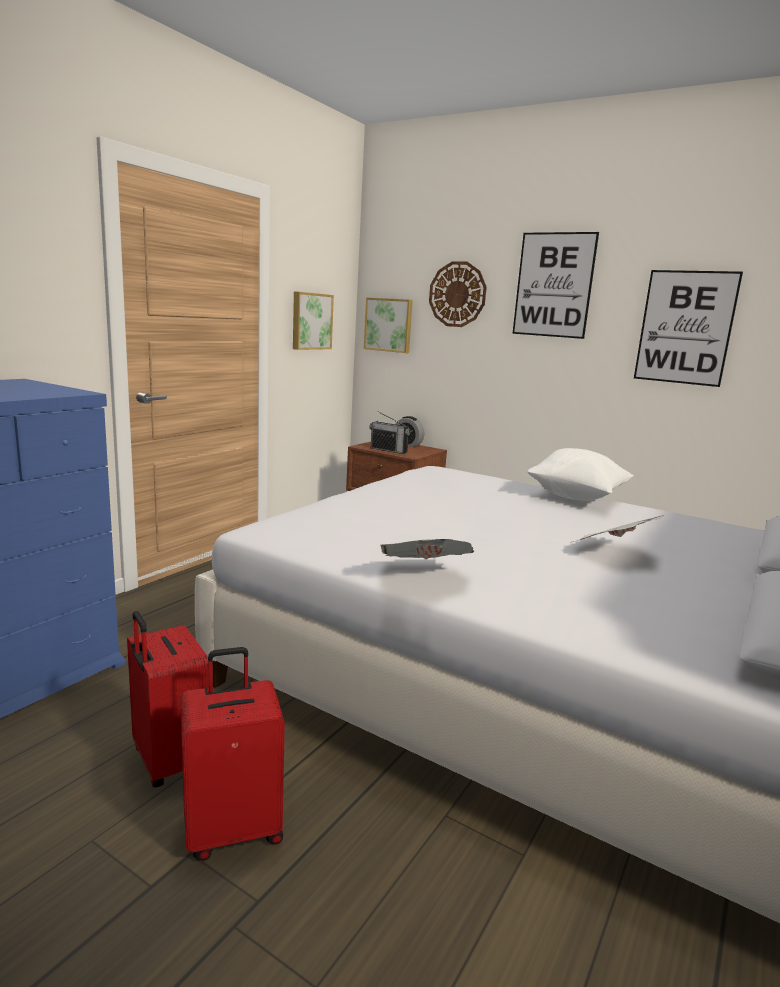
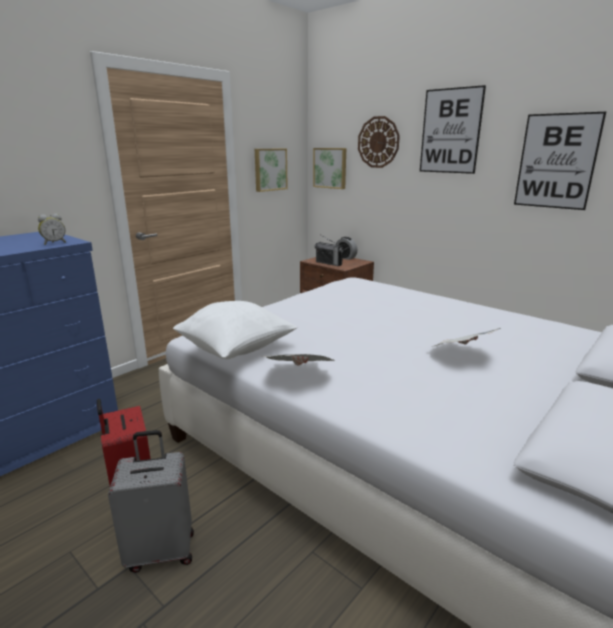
camera: 10 degrees right, 5 degrees up
red suitcase [180,647,285,861] -> grey suitcase [108,430,194,573]
white pillow [527,448,634,501] -> white pillow moved to [173,301,298,359]
none -> alarm clock [38,213,66,245]

